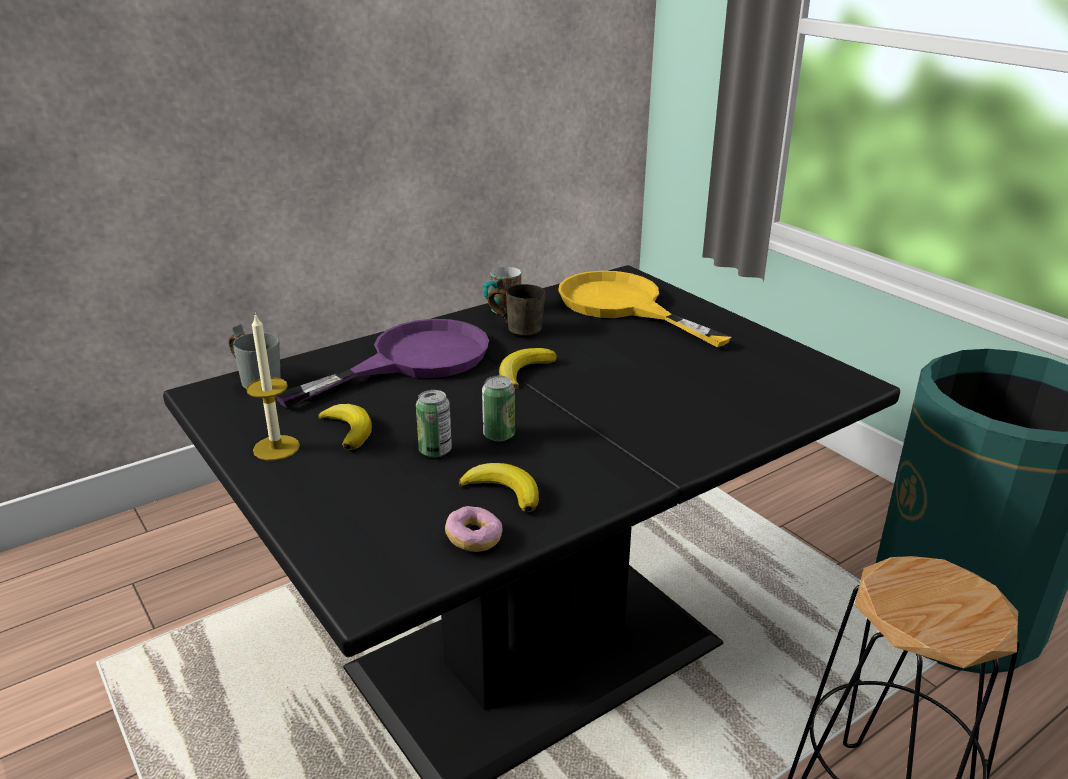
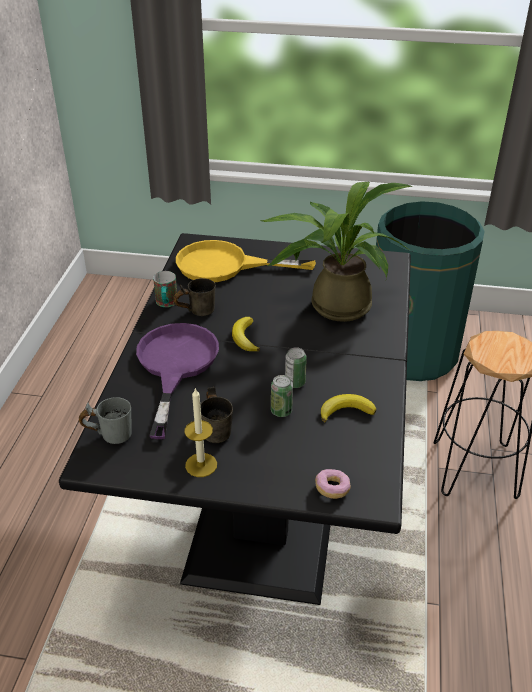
camera: 45 degrees left, 10 degrees up
banana [318,404,372,450] -> grey mug [200,387,233,443]
donut [445,506,503,552] -> donut moved to [315,469,351,499]
none -> potted plant [260,182,412,322]

